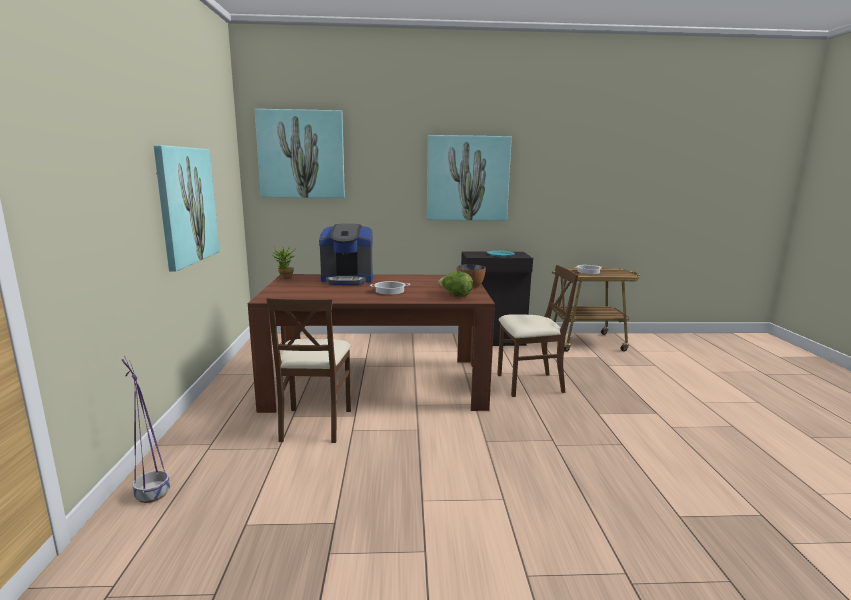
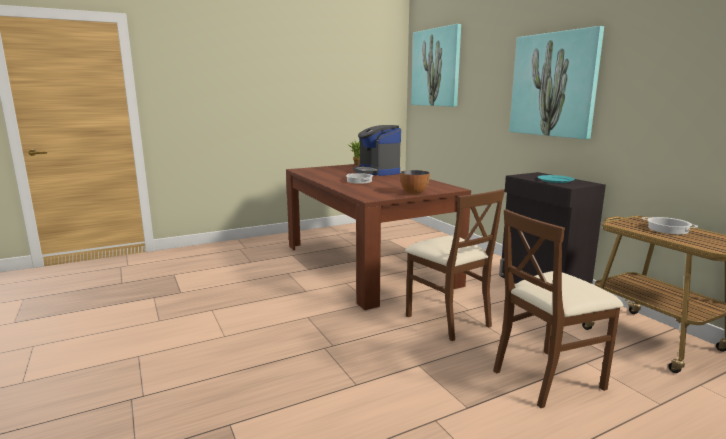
camera: 65 degrees right, 0 degrees up
purple planter [122,355,170,503] -> none
picture [153,145,220,271] -> none
brown chair [266,297,351,443] -> brown chair moved to [493,209,624,408]
lettuce [438,272,473,297] -> none

